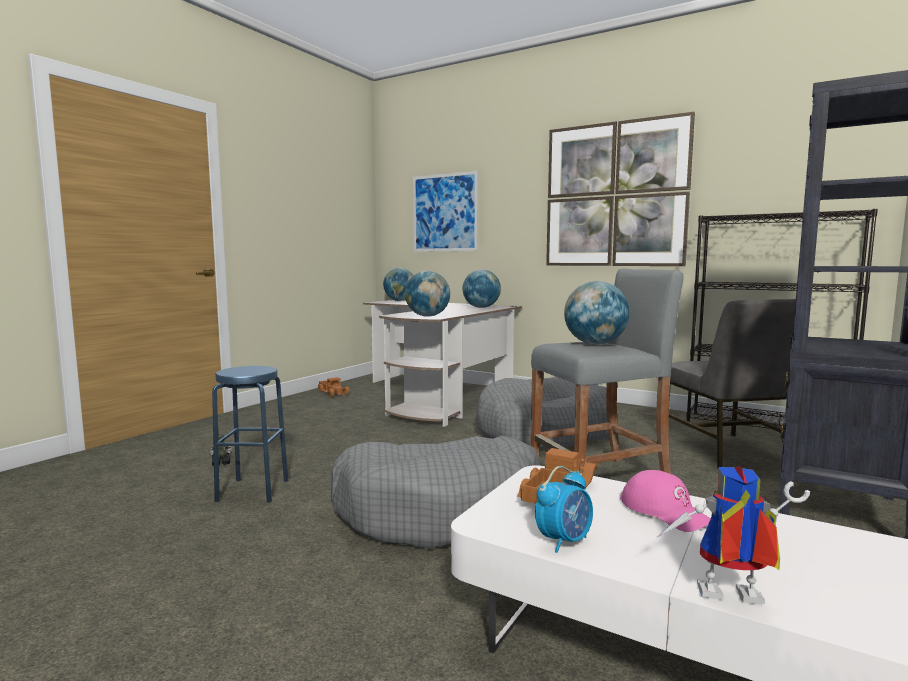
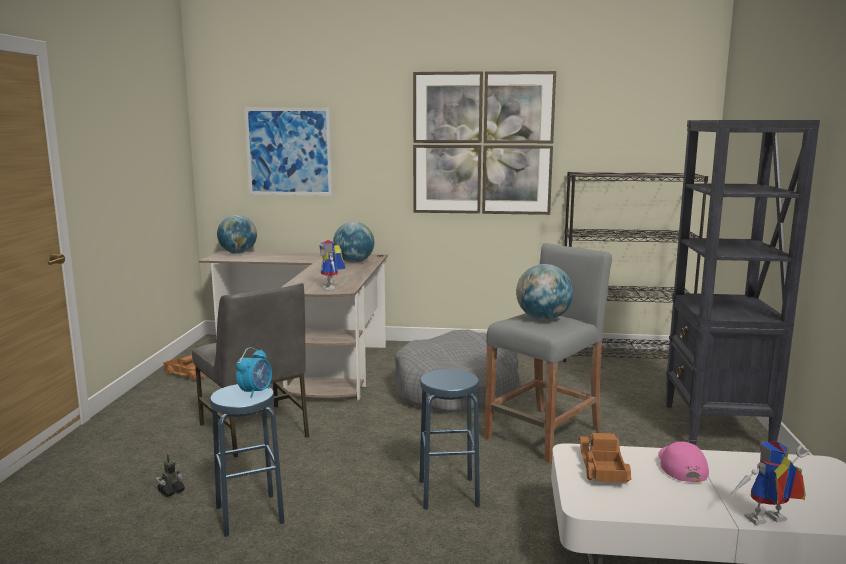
camera: 25 degrees left, 5 degrees up
grey dog bed [331,436,539,549] -> blue stool [419,369,480,510]
globe [405,271,450,317] -> toy robot [319,240,345,290]
alarm clock [535,466,593,553] -> alarm clock moved to [236,347,272,398]
pink cap [620,470,711,532] -> pink cap turned 120 degrees counterclockwise [658,441,709,482]
grey chair [669,299,796,468] -> grey chair moved to [192,283,309,458]

